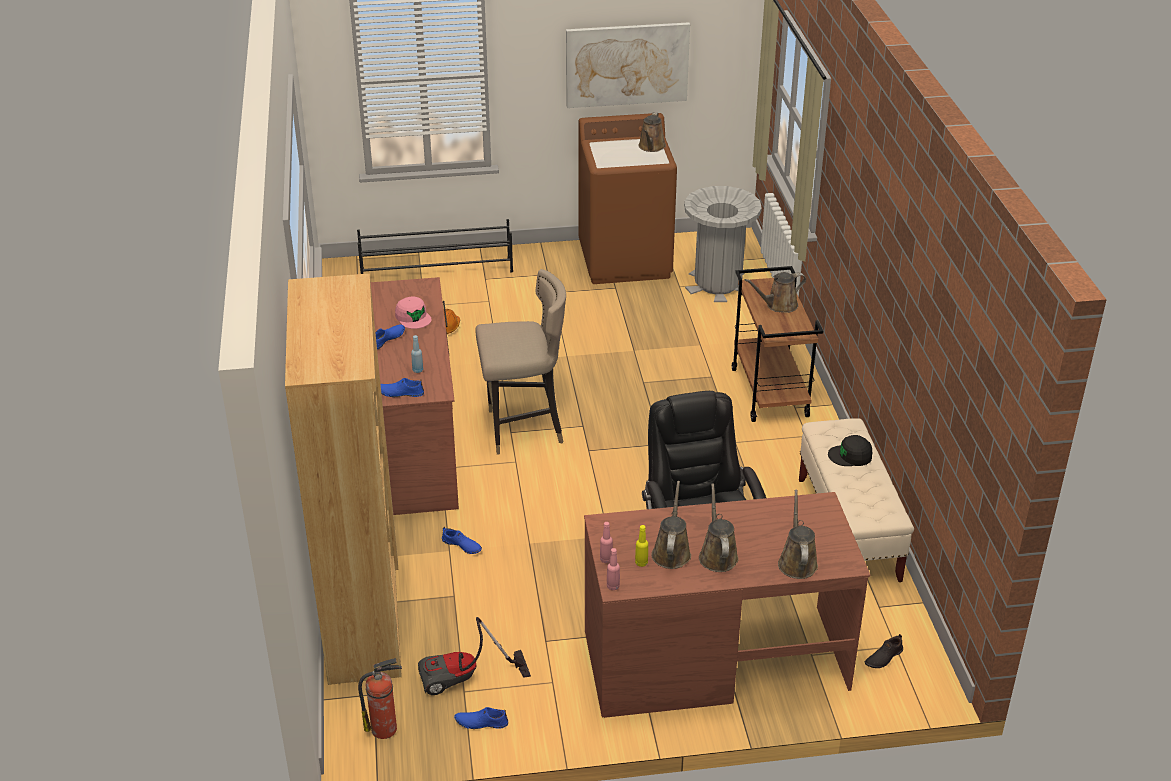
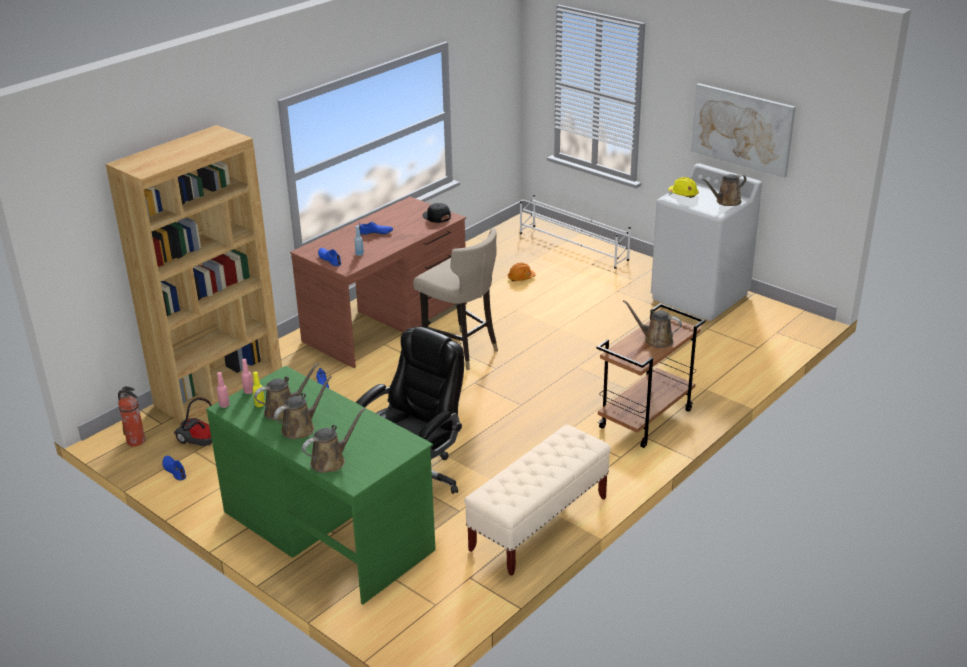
camera: 50 degrees right, 5 degrees down
black shoe rack [357,219,513,274] -> white shoe rack [520,195,631,269]
pink cap [395,296,432,329] -> none
brown washing machine [578,113,677,284] -> white washing machine [651,163,762,321]
brown desk [584,492,870,718] -> green desk [206,366,436,605]
grey trash can [684,186,762,302] -> none
black cap [828,435,872,466] -> black cap moved to [423,203,451,223]
black shoe [865,634,903,668] -> none
none -> yellow hard hat [668,177,699,198]

